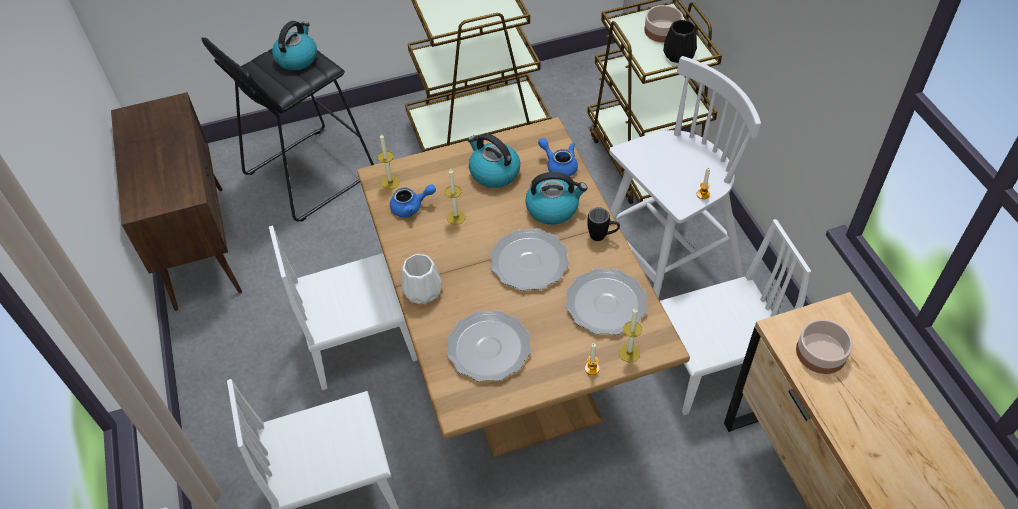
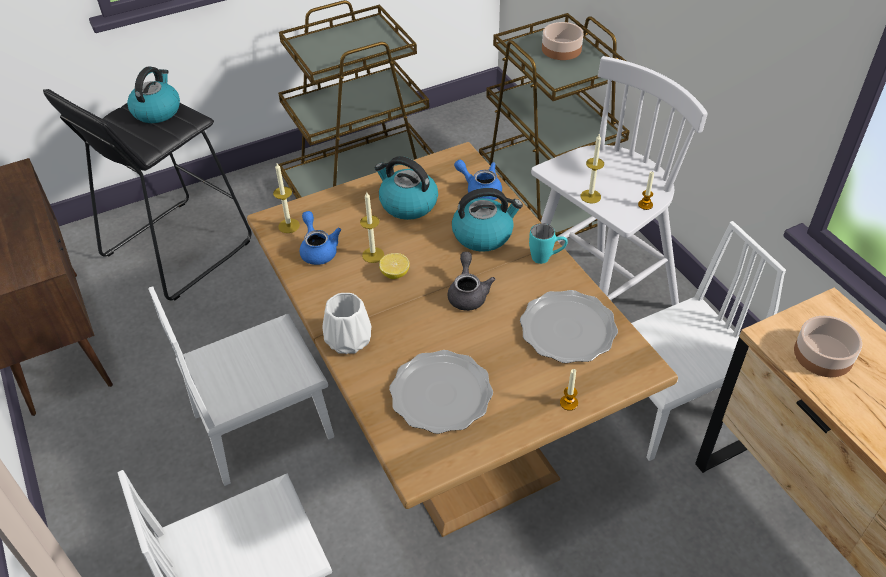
camera: 10 degrees left, 5 degrees down
blue teapot [390,184,436,217] -> blue teapot turned 90 degrees counterclockwise [300,211,341,265]
plate [490,228,569,291] -> grey teapot [448,252,495,311]
black mug [587,208,620,241] -> turquoise mug [529,223,568,264]
candle [619,307,642,363] -> candle moved to [581,134,604,203]
black vase [663,20,697,63] -> none
none -> lemon [379,253,410,279]

